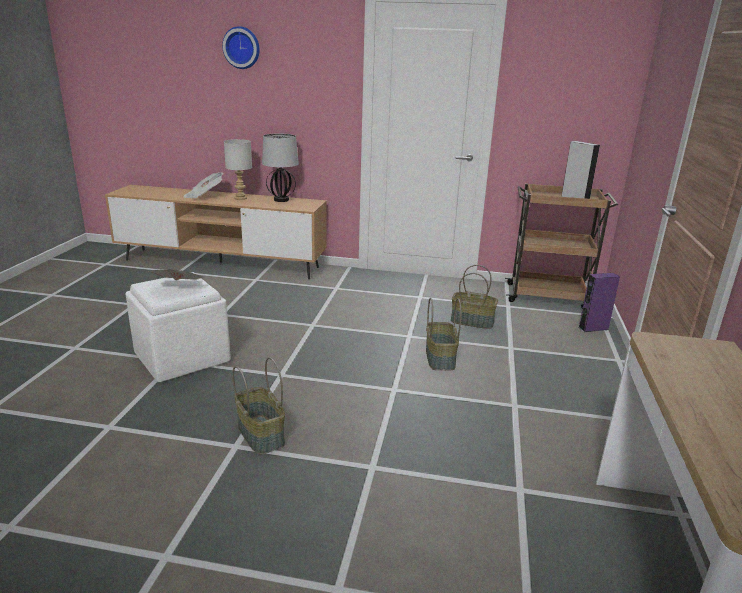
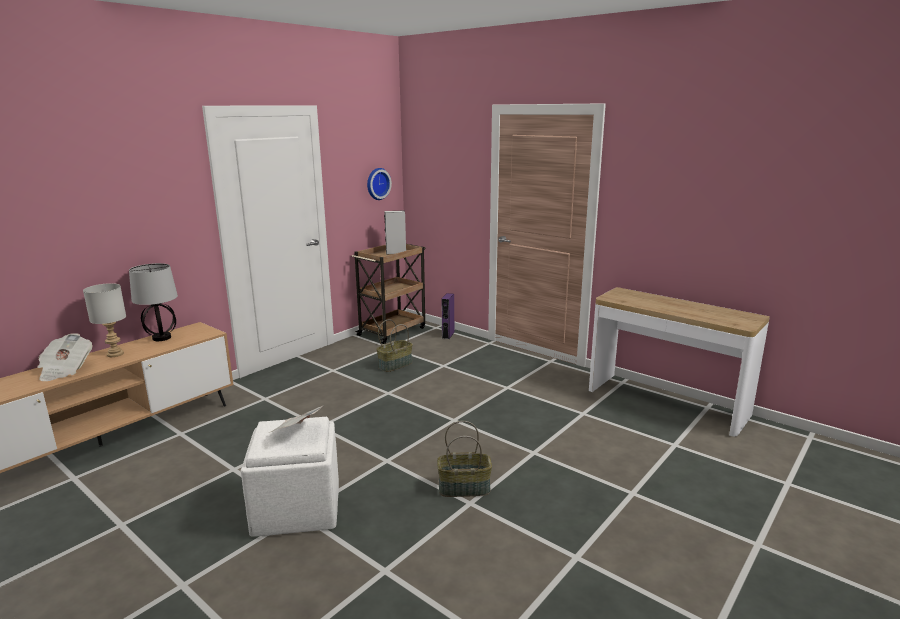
camera: 60 degrees left, 5 degrees down
wall clock [222,26,260,69] -> wall clock moved to [367,168,392,200]
basket [426,298,461,371] -> none

